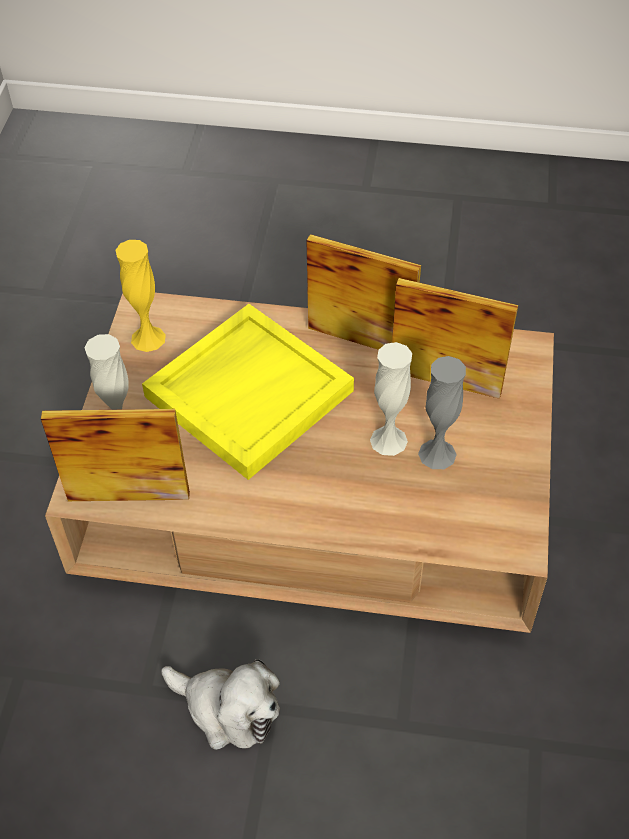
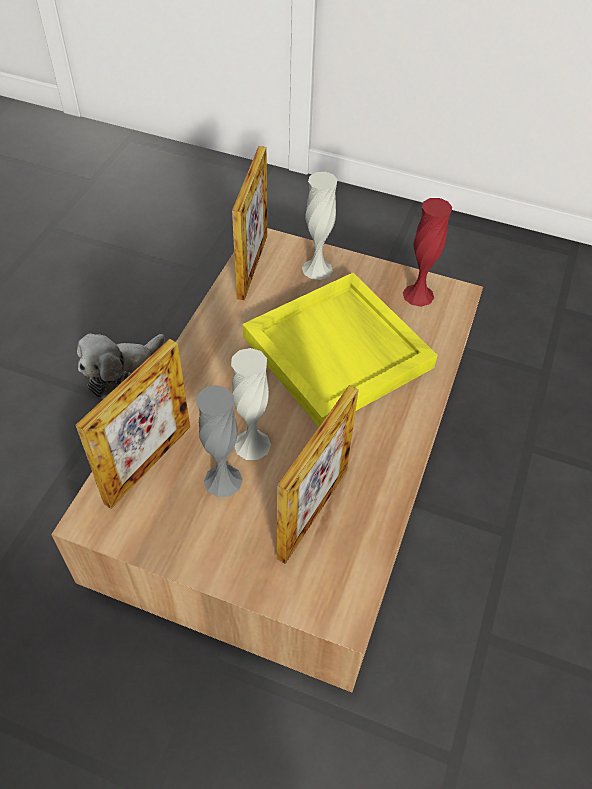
camera: 100 degrees right, 0 degrees up
yellow vase [116,240,166,352] -> red vase [403,198,452,307]
picture frame [306,234,421,350] -> picture frame moved to [76,339,190,509]

